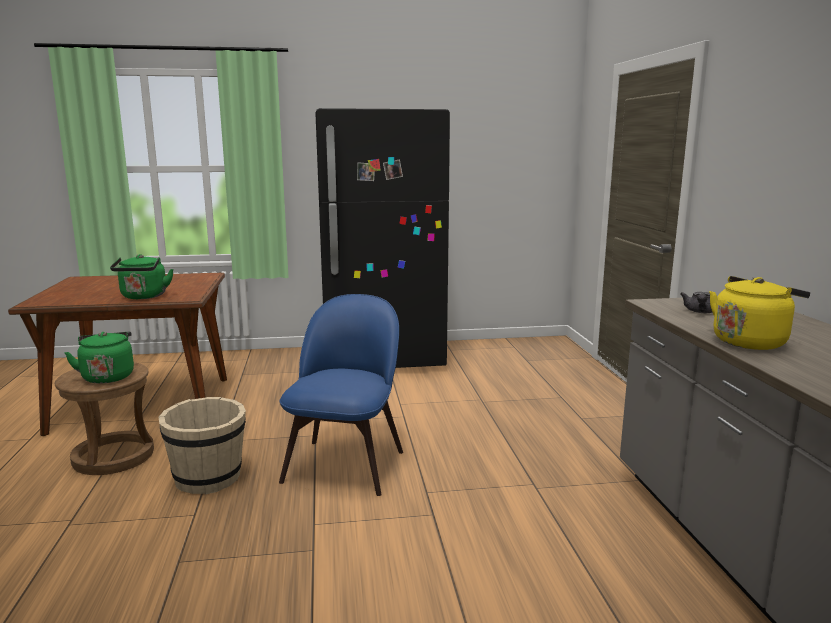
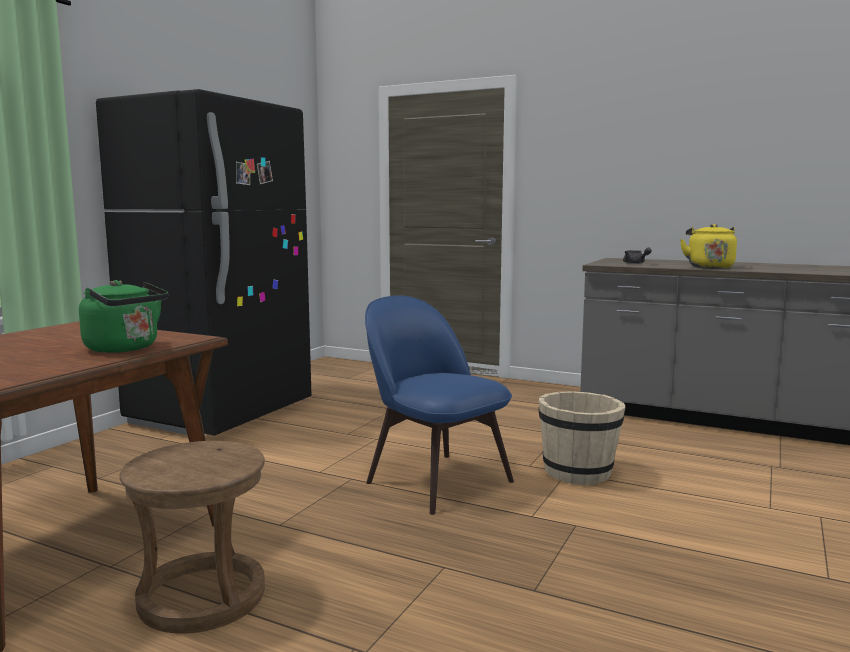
camera: 55 degrees left, 5 degrees down
green kettle [65,331,134,384] -> none
beige bucket [159,397,246,495] -> beige bucket moved to [538,391,626,485]

